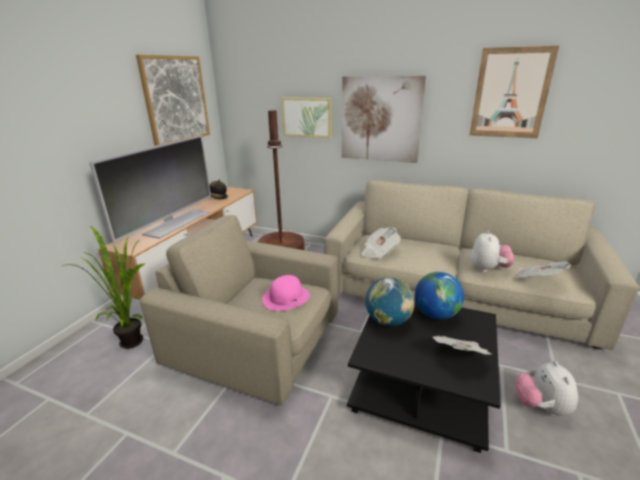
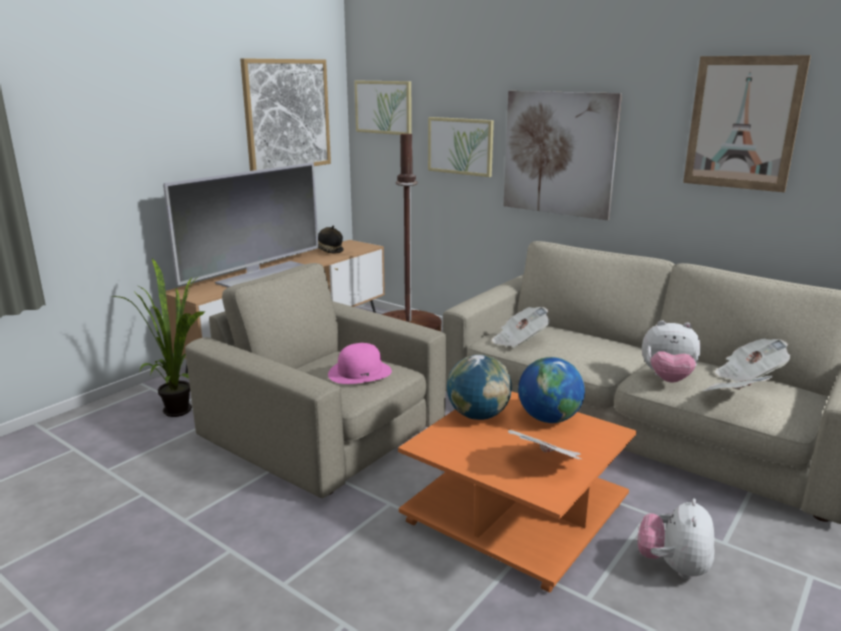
camera: 15 degrees right, 5 degrees down
black coffee table [347,298,501,453] -> orange coffee table [398,391,637,593]
plush toy [471,230,514,272] -> plush toy turned 75 degrees clockwise [642,320,701,383]
none -> picture [354,81,412,135]
none -> newspaper [715,339,790,381]

